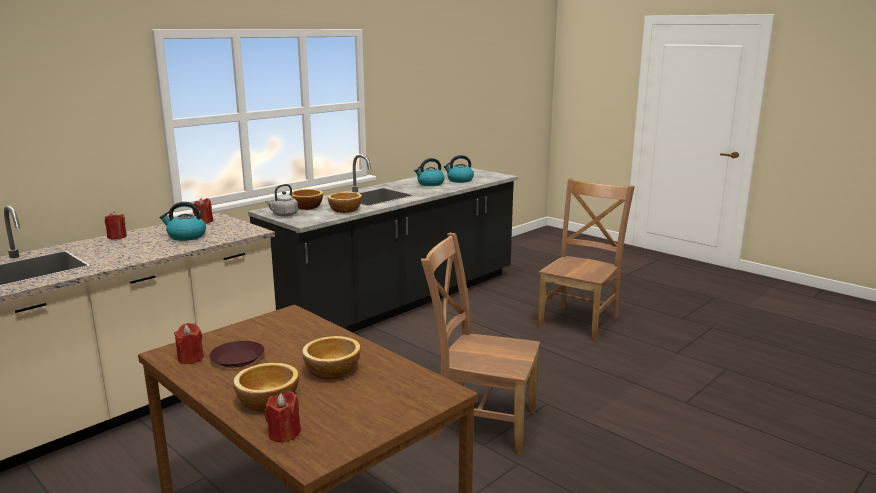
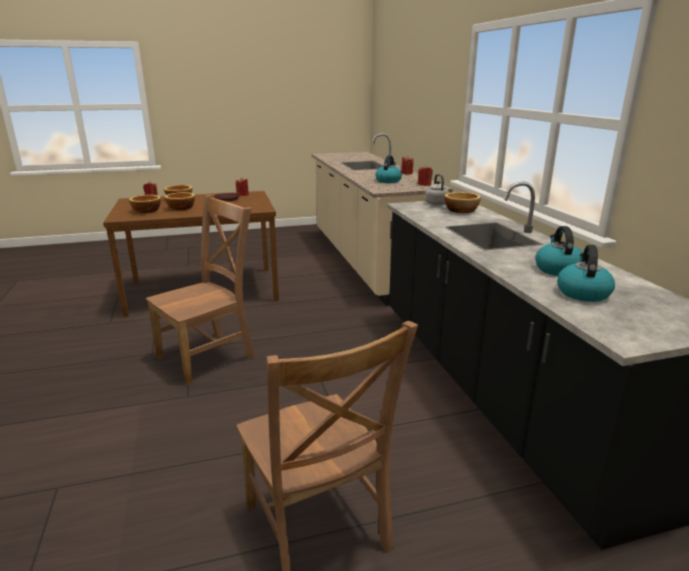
camera: 120 degrees right, 5 degrees up
bowl [328,192,362,213] -> bowl moved to [129,195,161,213]

